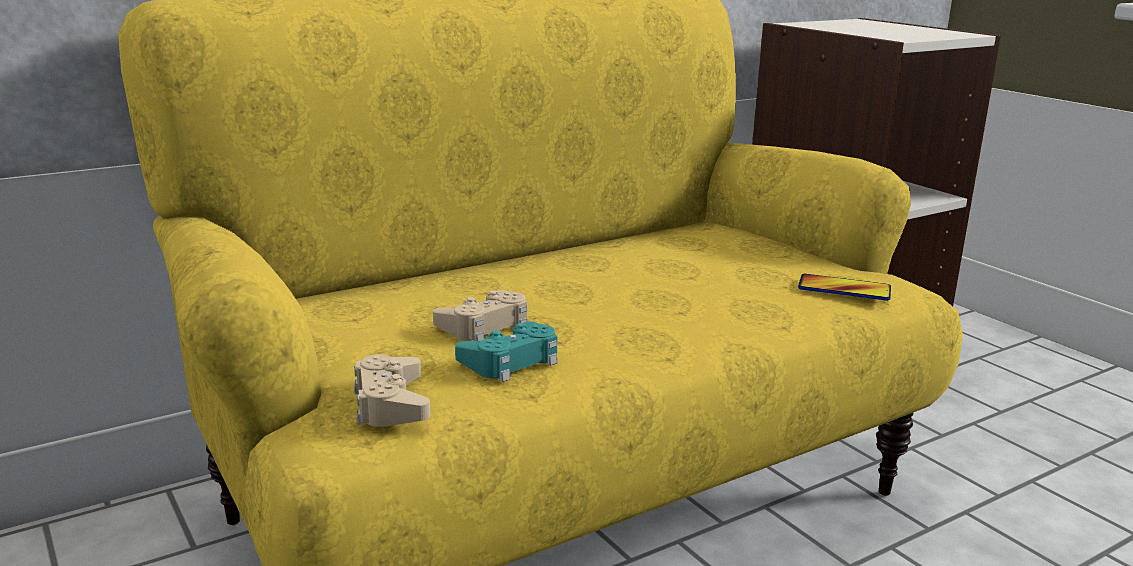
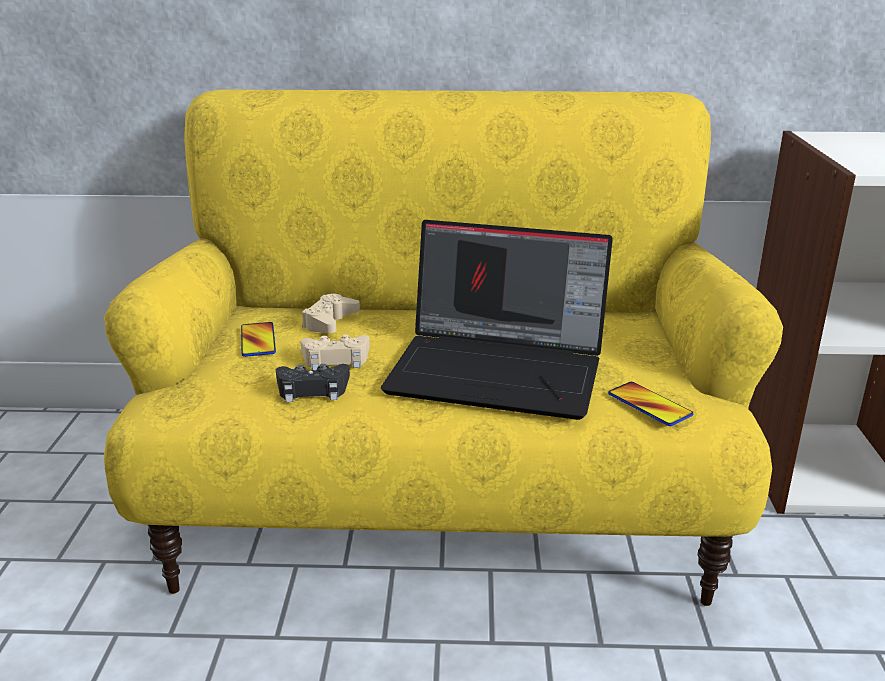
camera: 35 degrees right, 5 degrees up
beige game controller [354,354,430,427] -> beige game controller moved to [302,294,360,333]
turquoise game controller [455,322,557,382] -> black game controller [276,364,350,402]
none -> phone [241,322,276,357]
none -> laptop [381,220,613,420]

